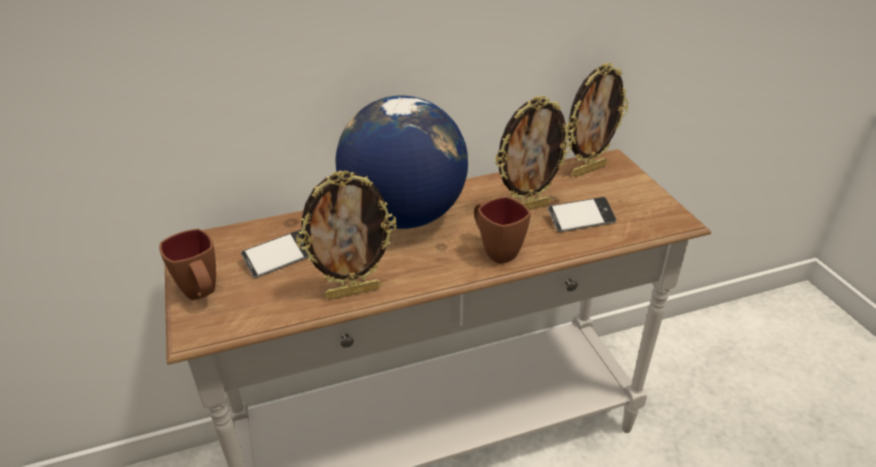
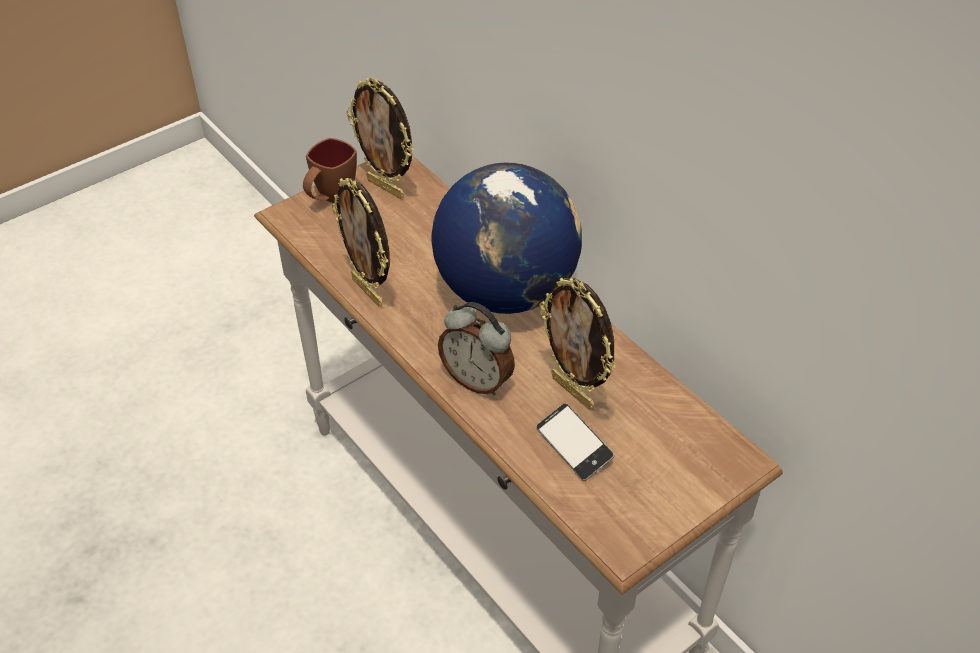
camera: 70 degrees right, 10 degrees up
phone [241,229,309,278] -> none
brown mug [474,196,531,264] -> alarm clock [438,302,515,395]
picture frame [567,63,629,177] -> picture frame moved to [346,78,414,199]

